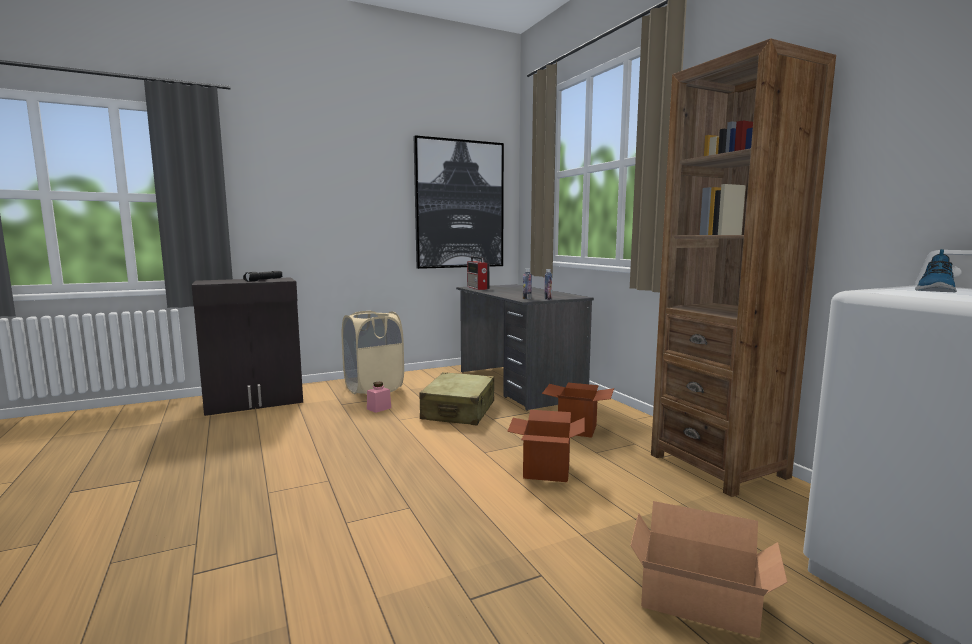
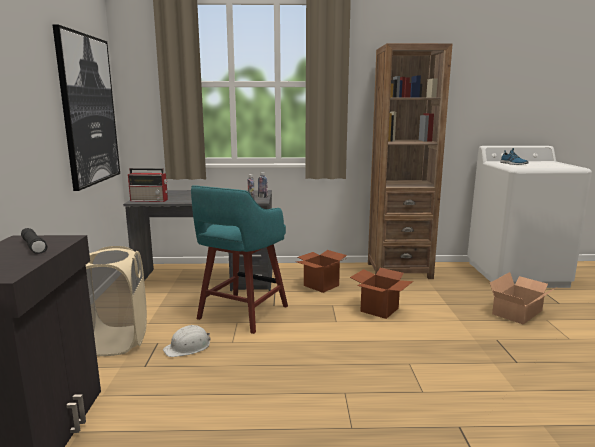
camera: 65 degrees left, 5 degrees up
pink jar [367,382,391,413] -> white hard hat [163,325,211,357]
beige suitcase [420,372,494,425] -> turquoise stool [191,185,288,334]

